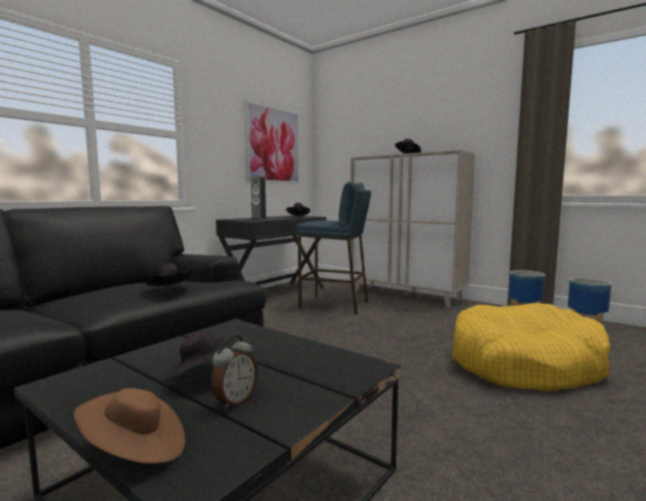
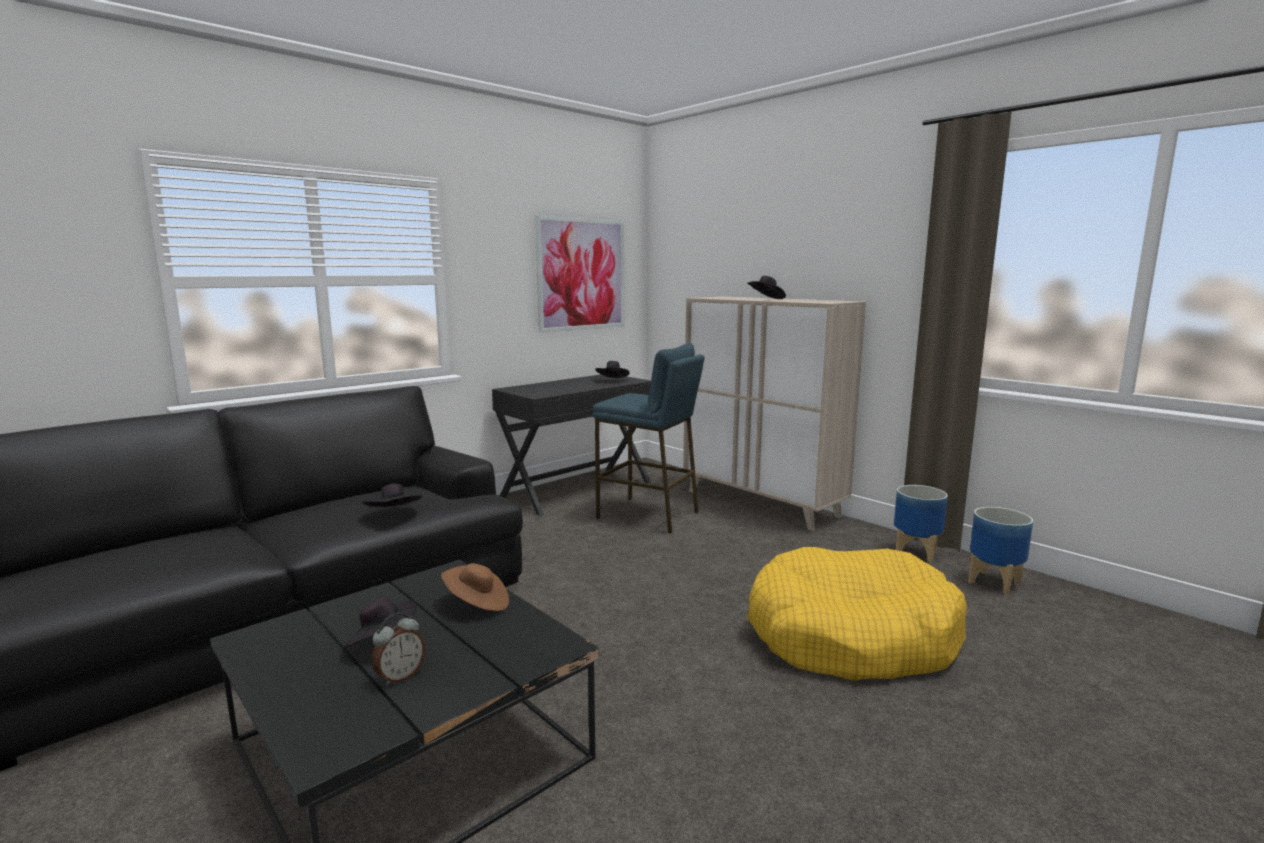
camera: 10 degrees right, 5 degrees up
brown hat [74,388,185,464] -> brown hat moved to [441,563,509,611]
speaker [251,176,267,220] -> none

